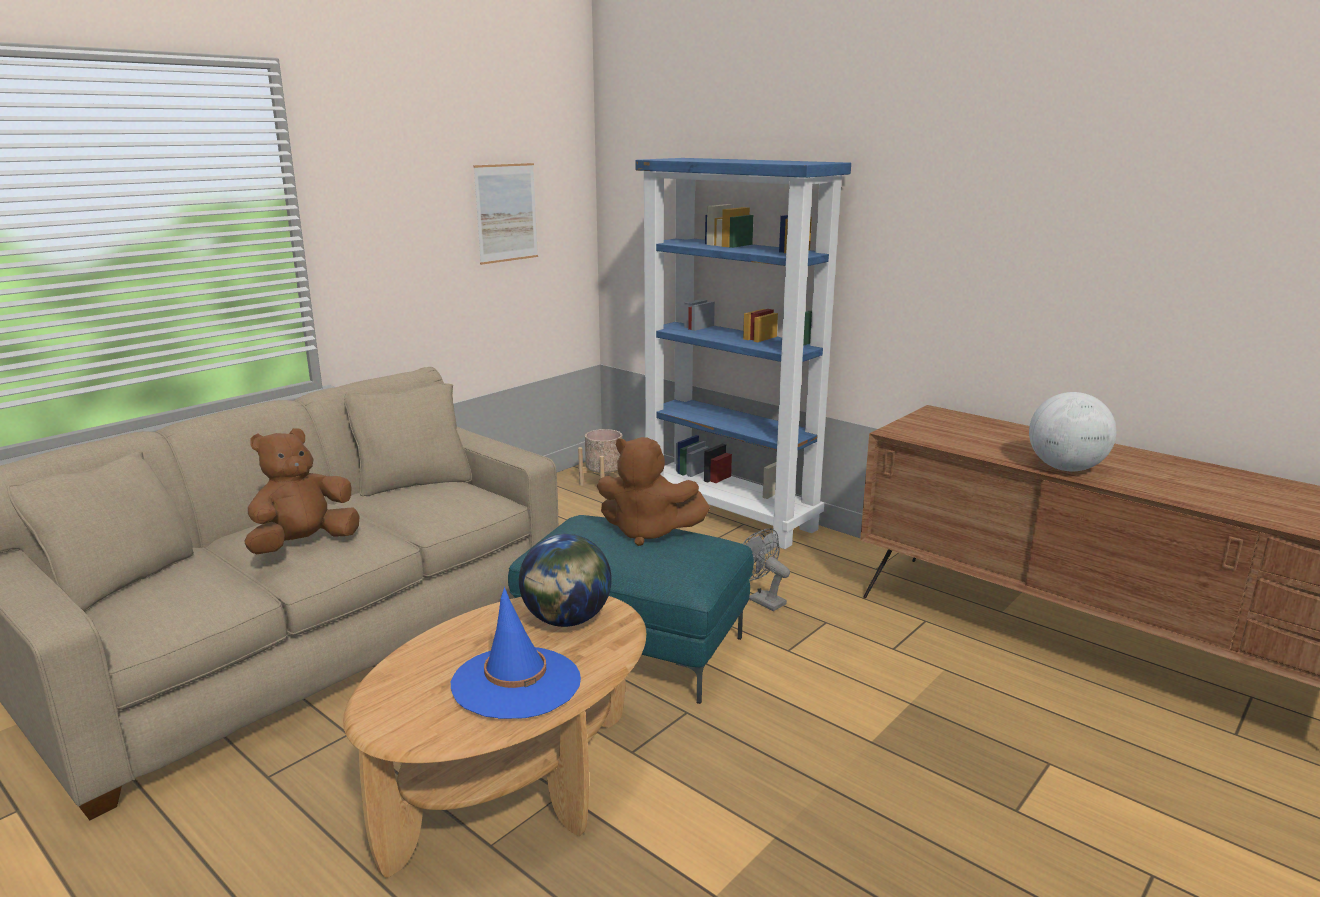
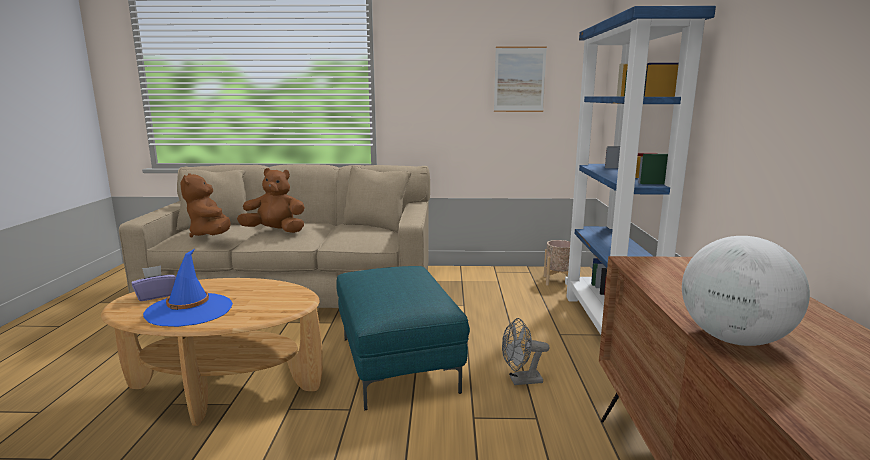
camera: 50 degrees right, 5 degrees down
globe [519,534,612,627] -> none
brown plush toy [597,437,710,546] -> brown plush toy moved to [181,173,230,238]
grey fan [743,528,790,611] -> grey fan turned 105 degrees counterclockwise [502,318,549,385]
none -> purple tissue box [132,265,176,301]

